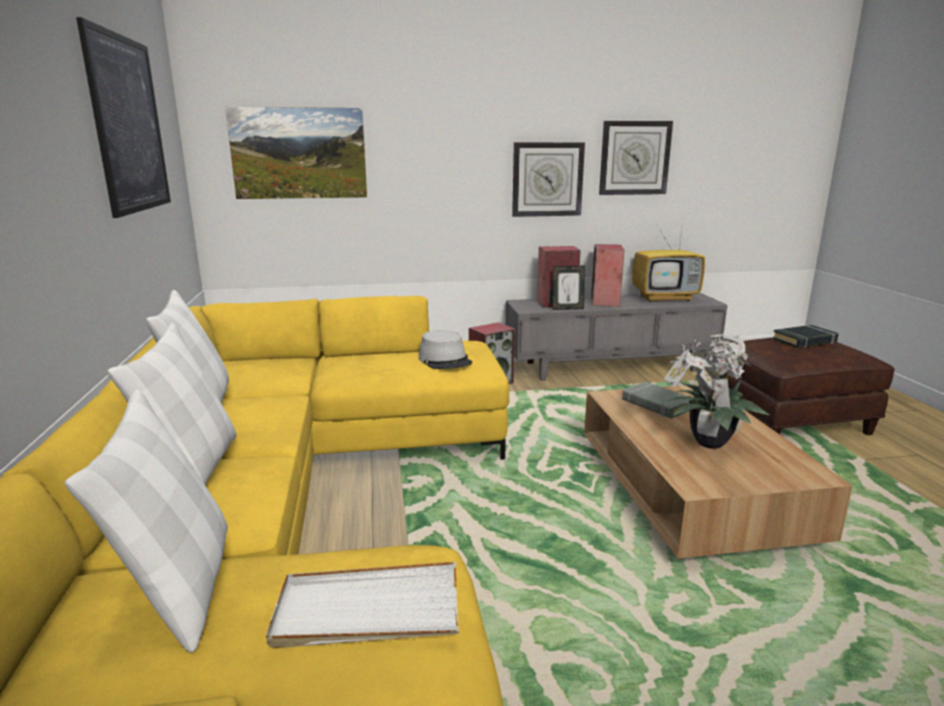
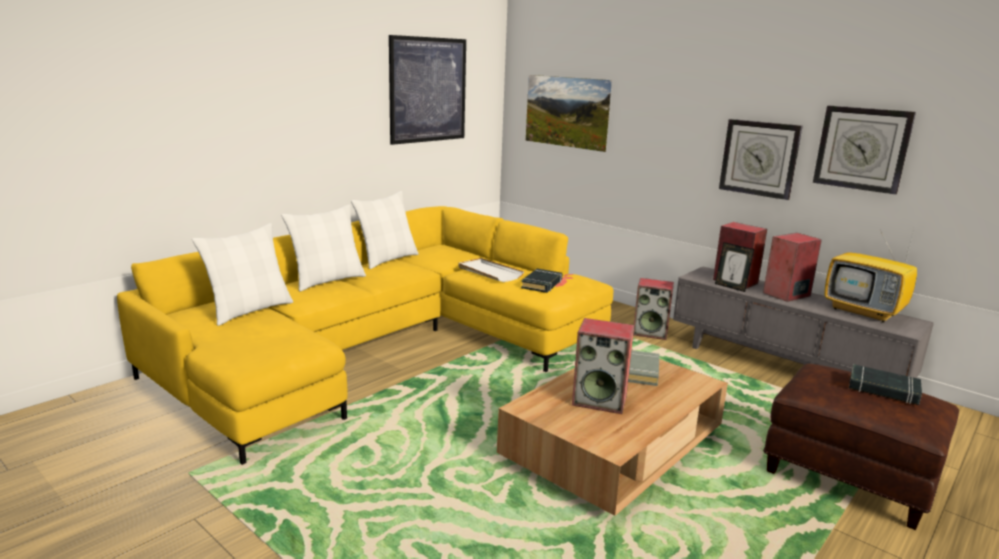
camera: 50 degrees right, 0 degrees up
white tray [266,562,459,648] -> white tray moved to [458,258,524,282]
grey hat [419,330,472,369] -> black book [521,269,562,293]
potted plant [662,334,769,449] -> speaker [572,318,634,414]

